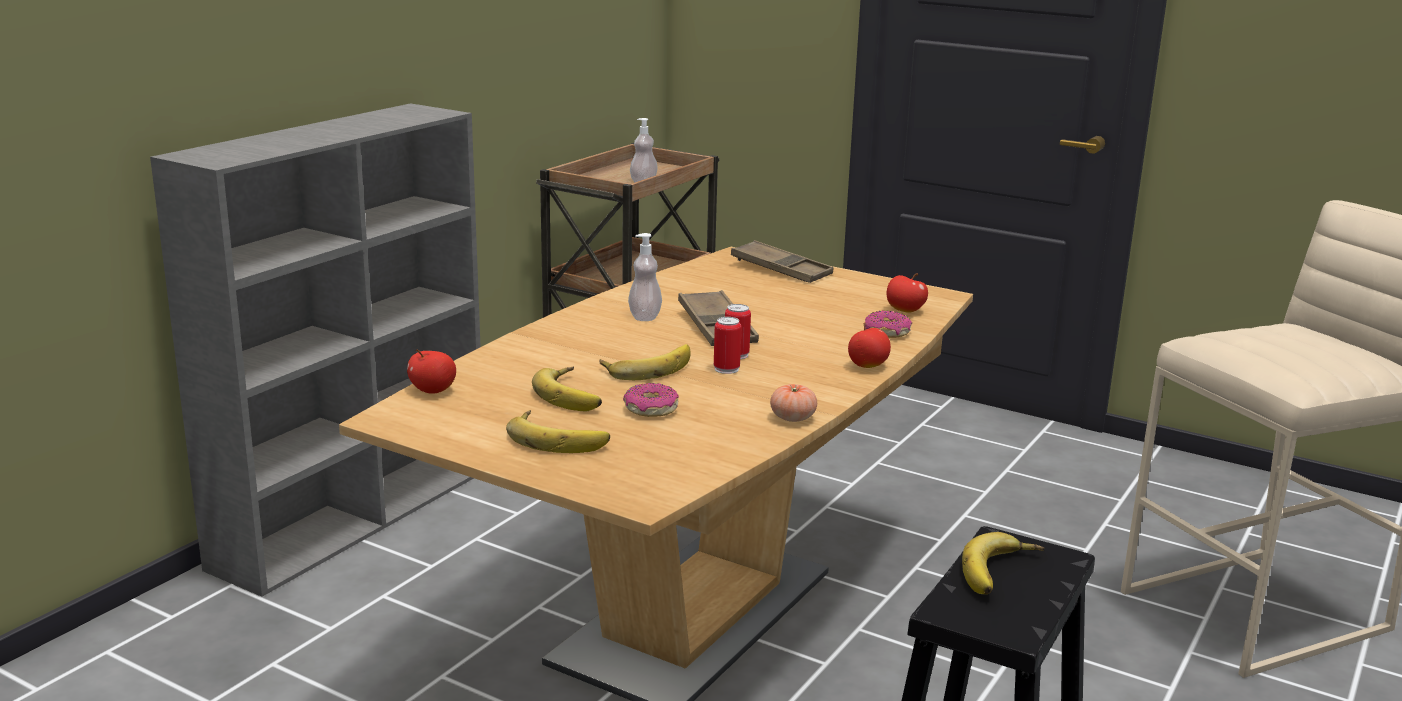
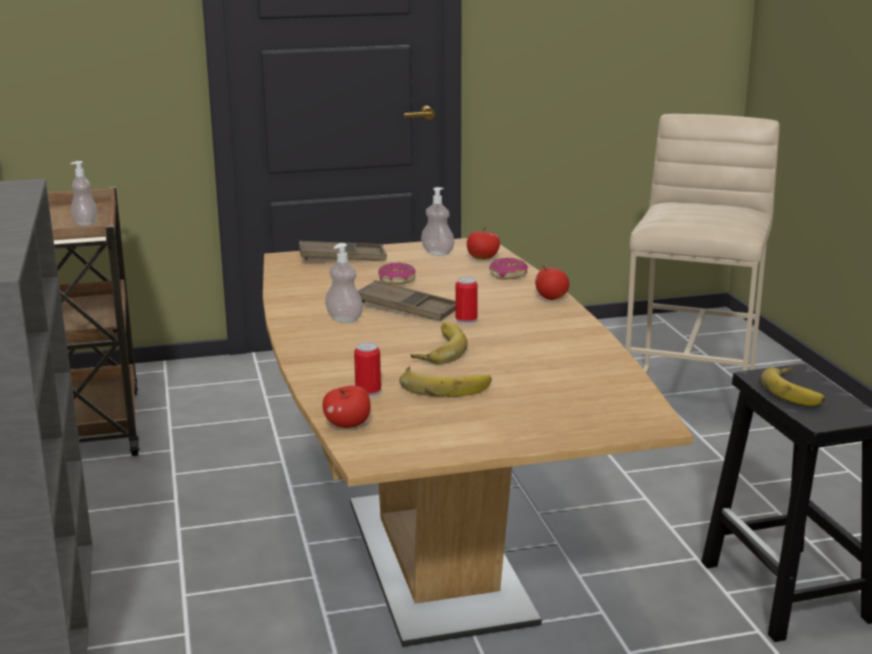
camera: 45 degrees left, 0 degrees up
banana [506,410,610,453] -> none
donut [623,383,679,417] -> donut moved to [378,263,416,284]
can [714,317,741,374] -> can moved to [354,342,381,398]
tomato [770,384,817,422] -> none
none -> soap dispenser [421,187,454,256]

